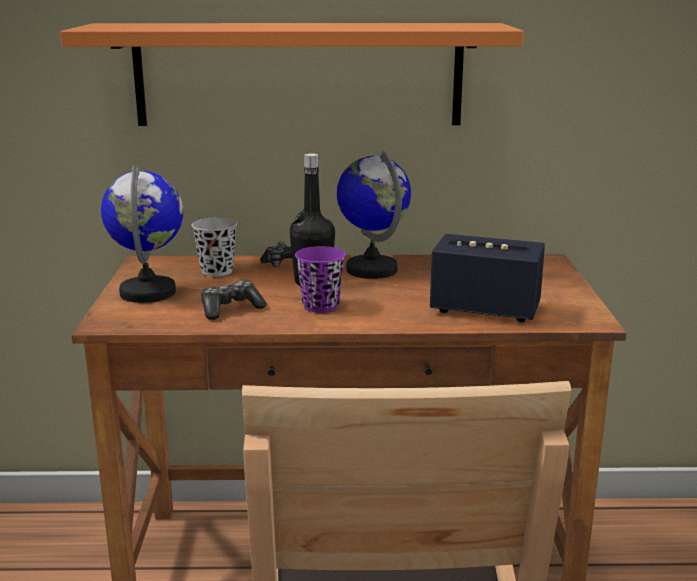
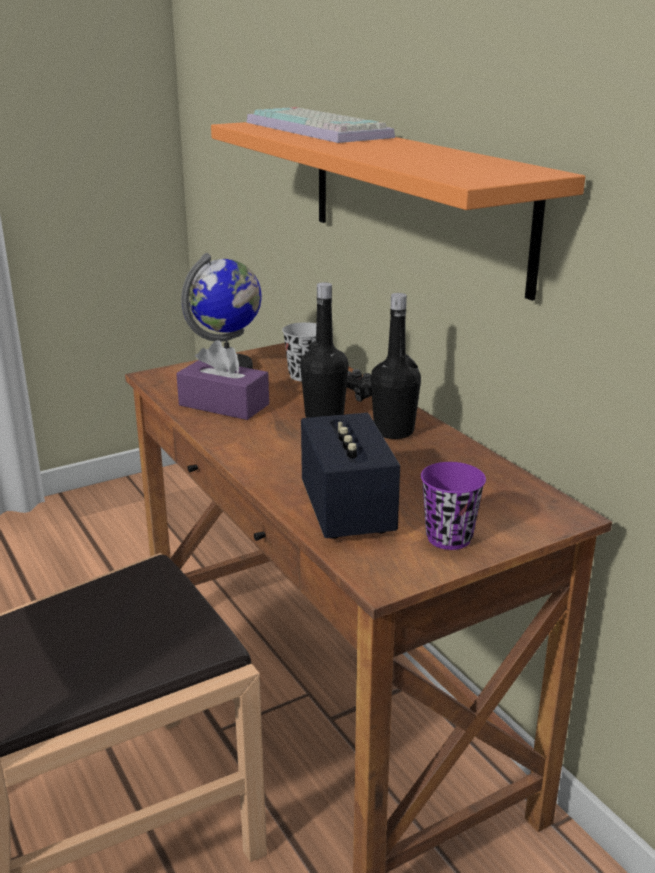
camera: 60 degrees right, 5 degrees up
game controller [201,280,267,320] -> purple tissue box [176,340,269,420]
purple cup [295,246,346,313] -> purple cup moved to [421,462,486,550]
globe [337,150,411,279] -> black bottle [371,293,421,439]
none -> keyboard [246,107,395,143]

